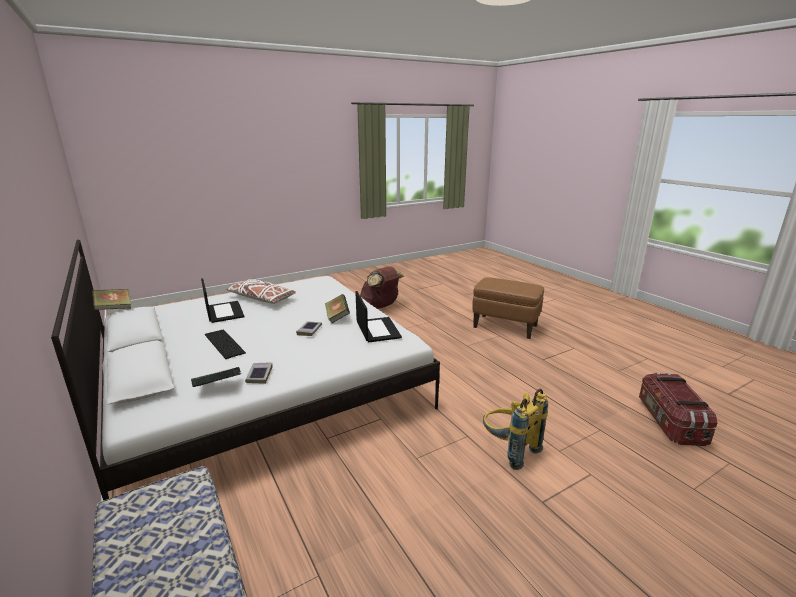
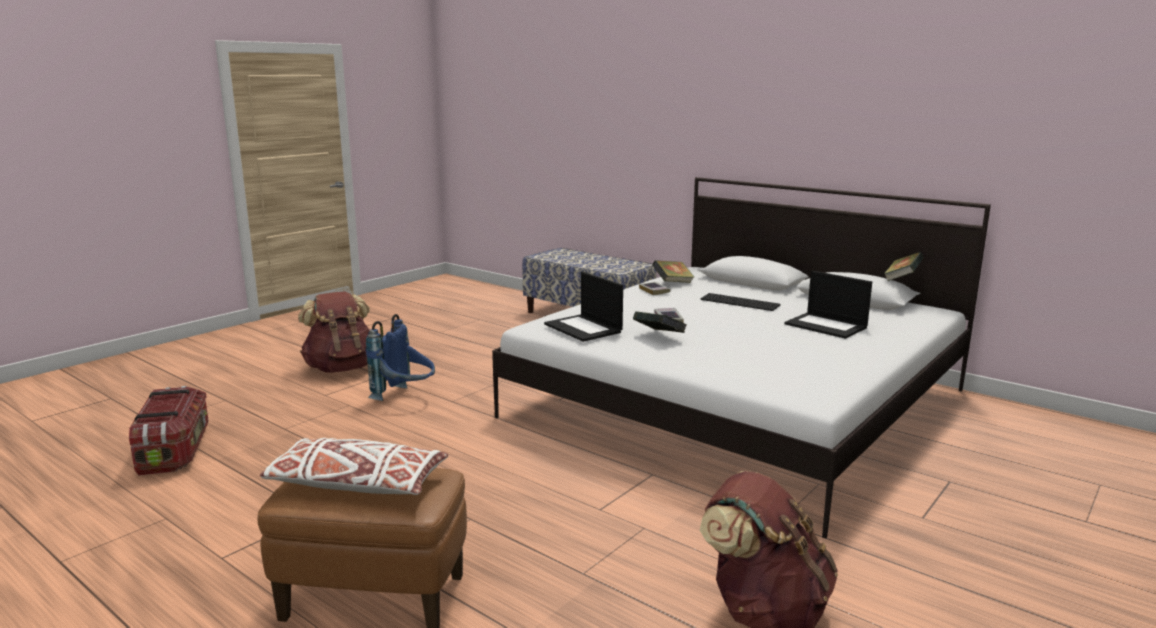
camera: 160 degrees right, 5 degrees down
white pillow [226,279,296,304] -> white pillow moved to [260,438,448,495]
yellow backpack [483,389,548,470] -> blue backpack [366,314,435,401]
none -> brown backpack [298,291,370,373]

